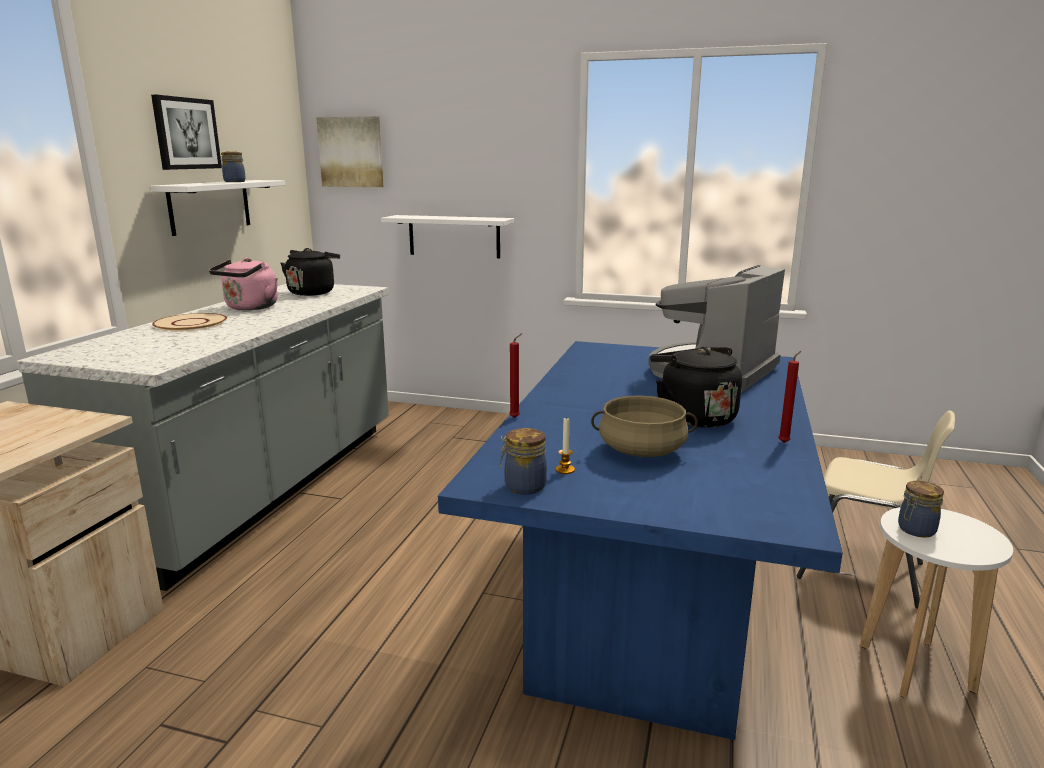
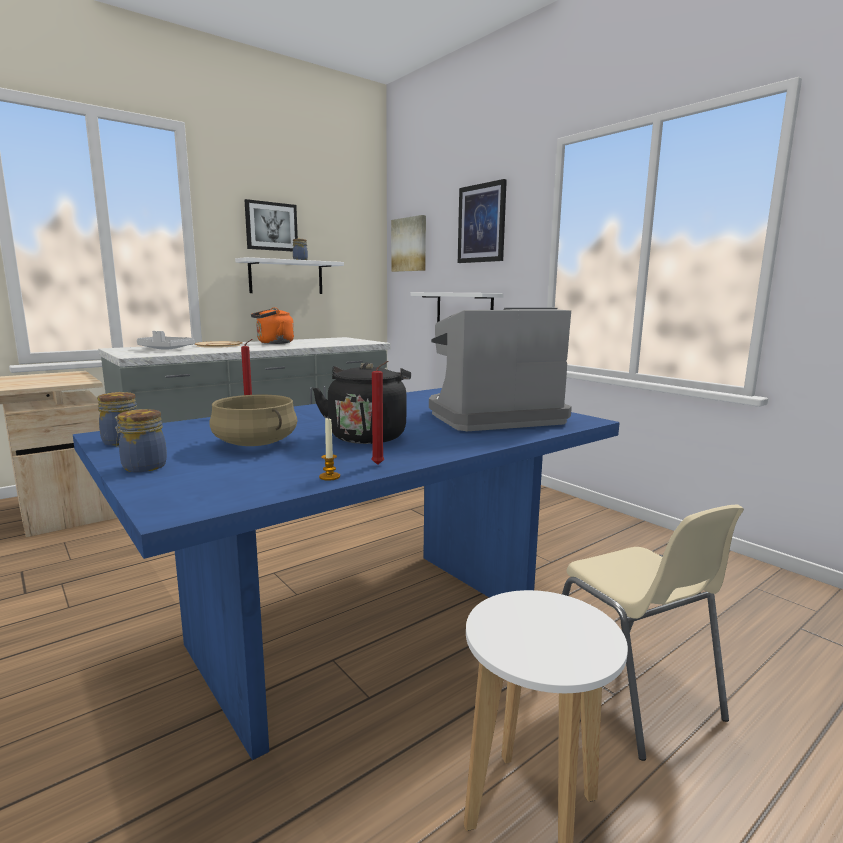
camera: 35 degrees right, 5 degrees down
pink kettle [209,258,278,310] -> orange kettle [251,307,294,344]
black kettle [281,248,340,296] -> none
candle [556,417,575,474] -> candle moved to [319,418,340,481]
jar [898,481,944,537] -> jar moved to [115,409,167,472]
none -> grey tray [137,331,195,350]
none -> picture [458,179,507,263]

